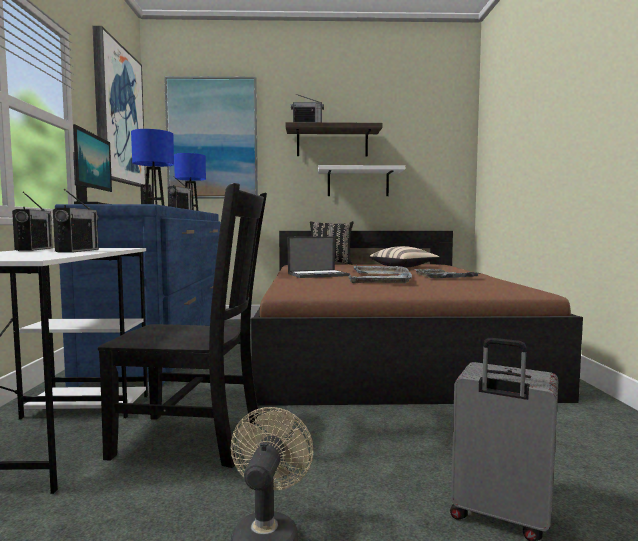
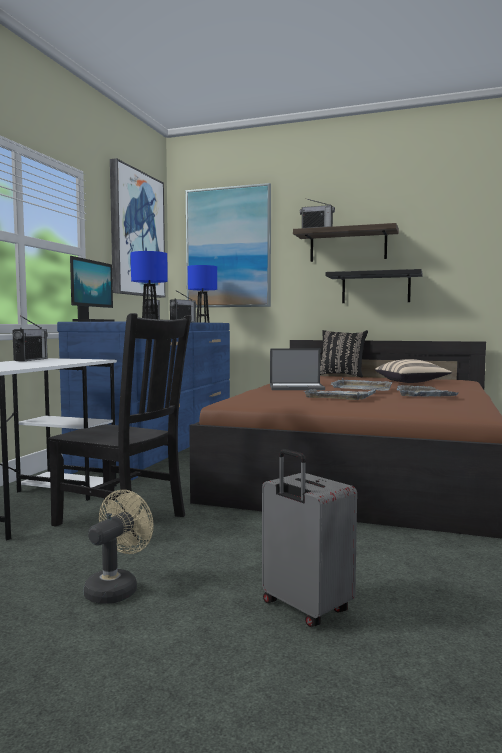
camera: 20 degrees right, 0 degrees up
radio [53,189,99,253] -> none
white shelf [318,165,405,196] -> black shelf [326,269,422,303]

